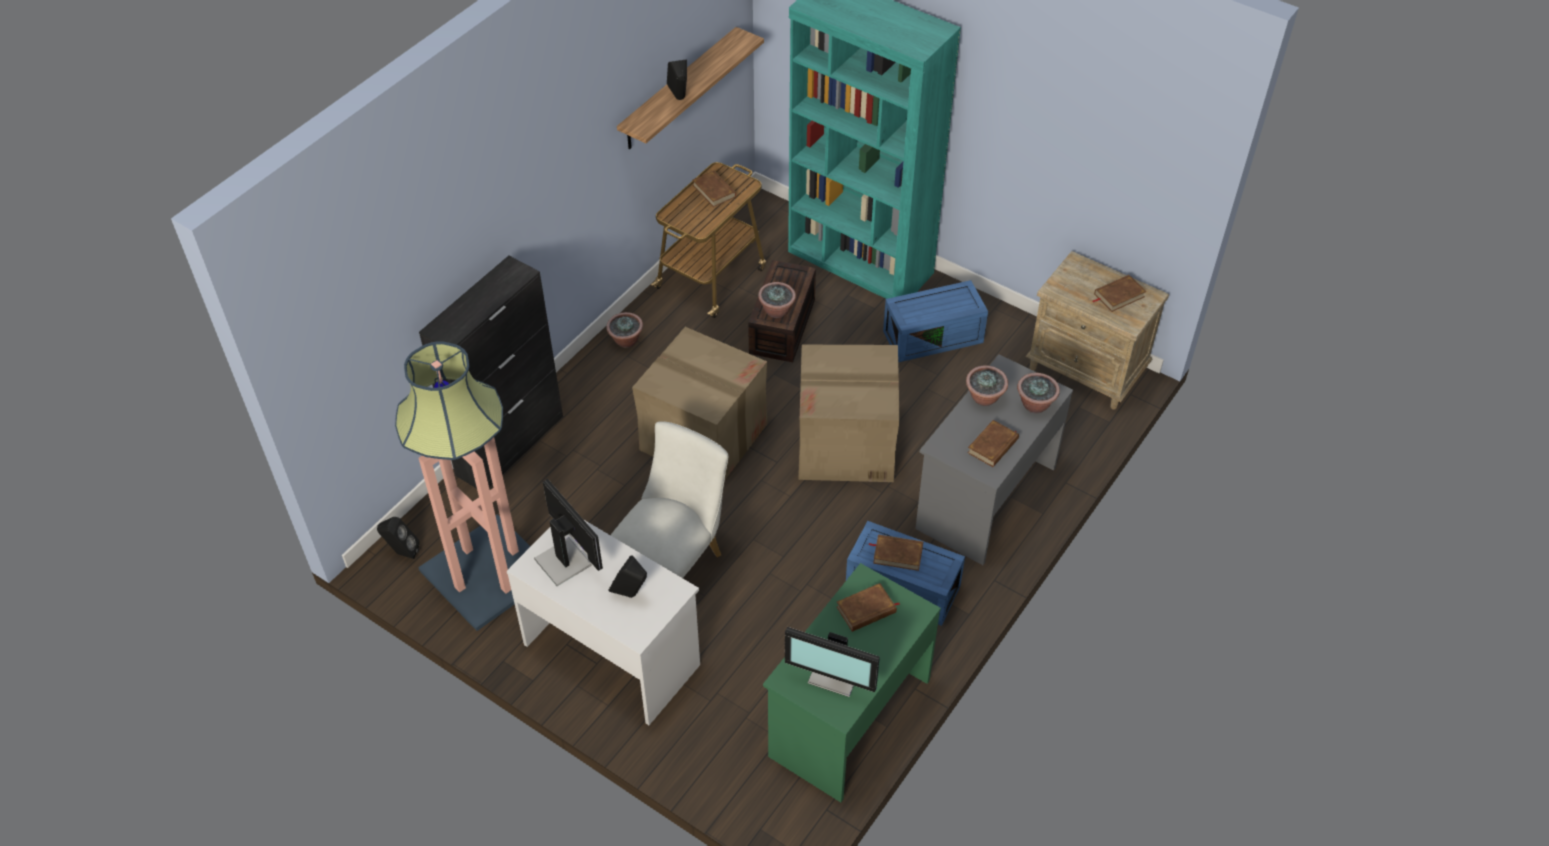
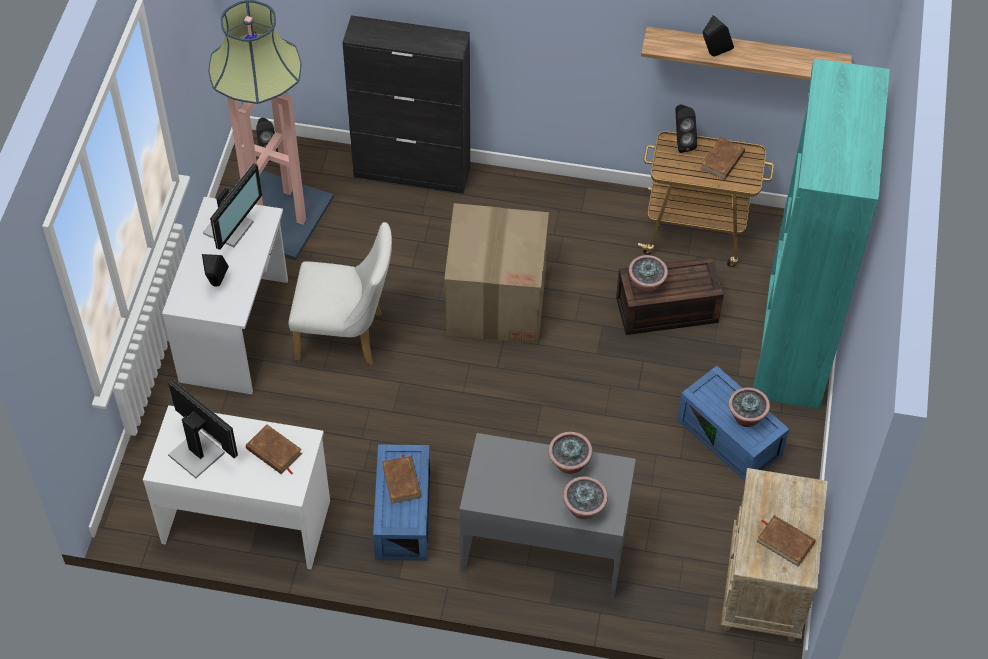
camera: 65 degrees right, 5 degrees up
potted plant [606,312,643,348] -> potted plant moved to [728,387,770,427]
green desk [763,563,941,802] -> white desk [143,405,330,569]
monitor [785,627,880,697] -> monitor turned 135 degrees clockwise [168,379,238,478]
cardboard box [798,345,900,482] -> none
brown book [967,420,1019,467] -> none
none -> black speaker [676,105,697,153]

